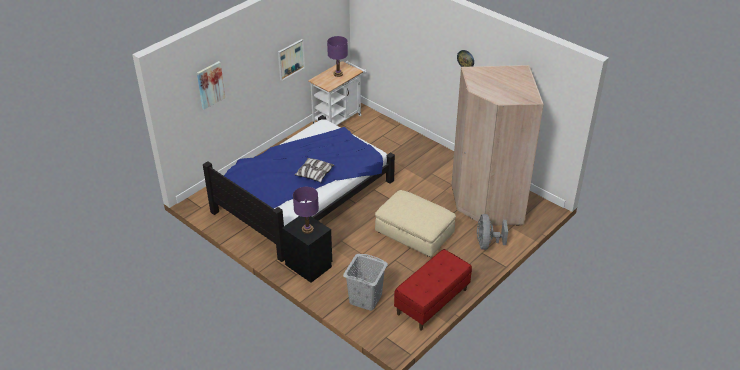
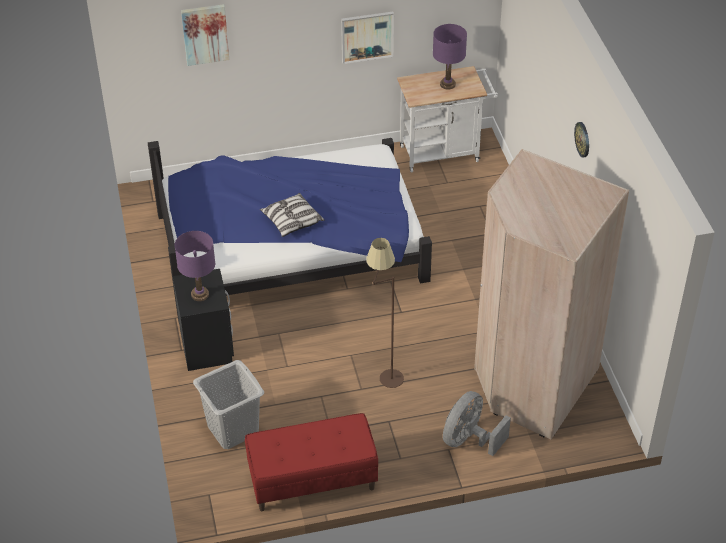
camera: 35 degrees right, 5 degrees up
beige ottoman [375,190,456,257] -> brown floor lamp [366,238,404,388]

